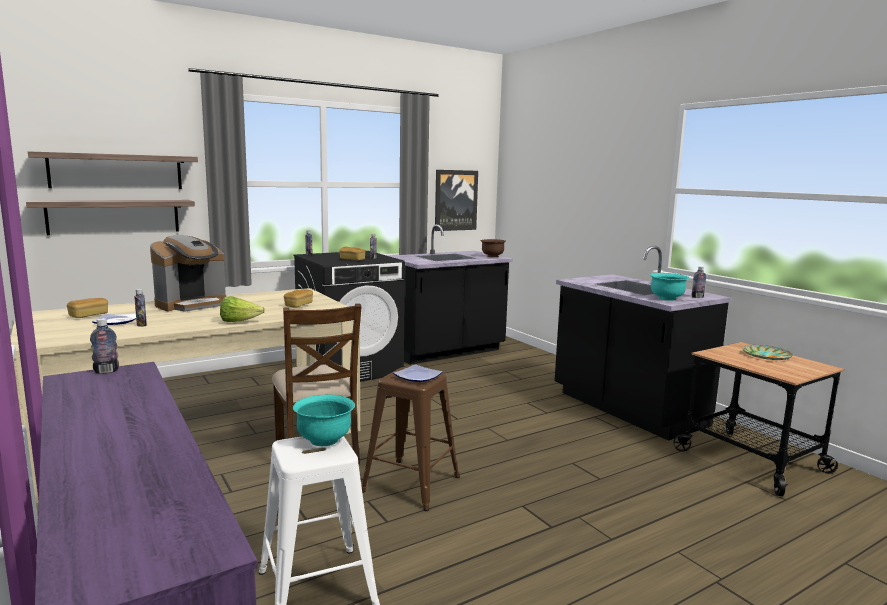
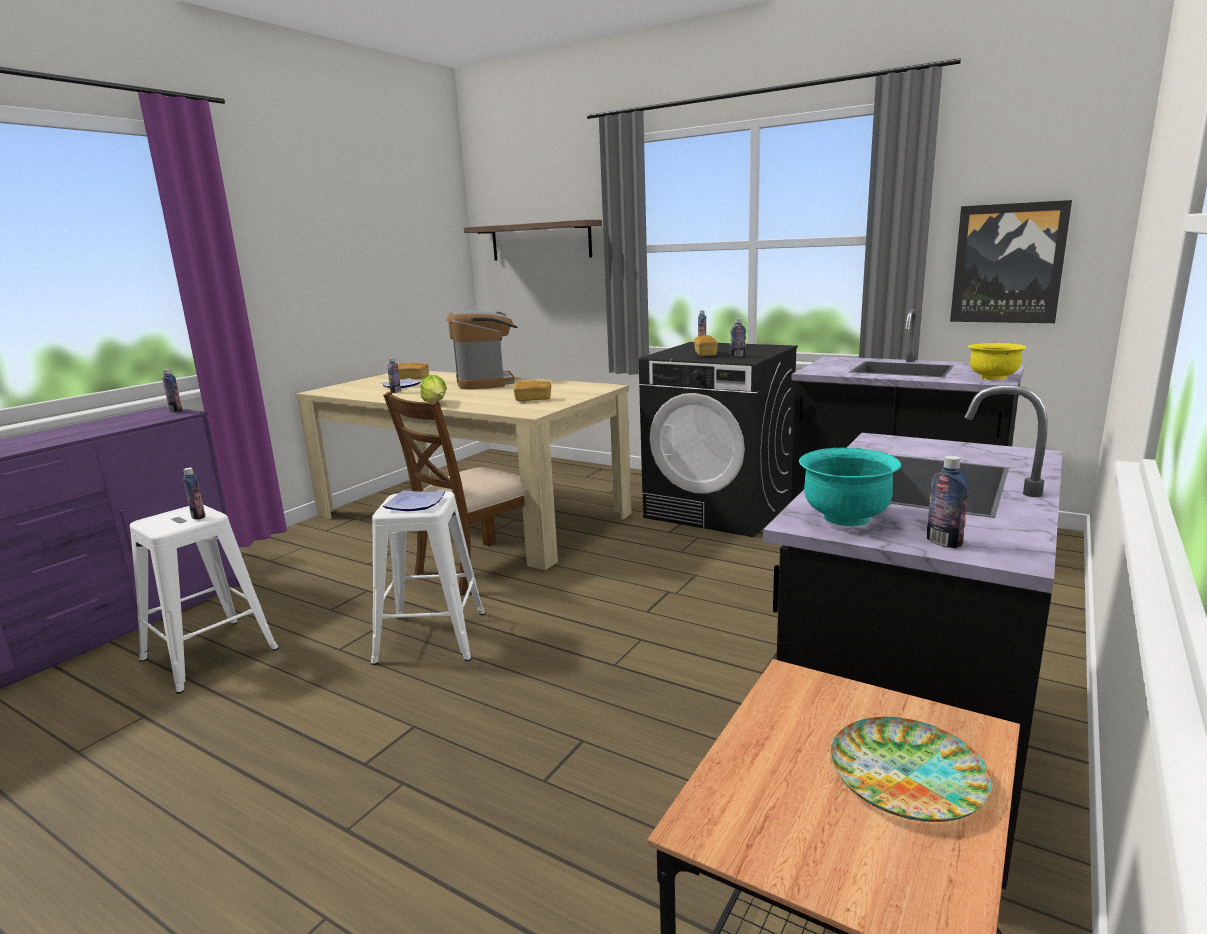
camera: 65 degrees right, 5 degrees up
shelf [26,200,195,235] -> none
coffee machine [150,235,226,312] -> coffee machine turned 120 degrees counterclockwise [446,311,518,390]
turquoise bowl [293,394,355,446] -> bottle [183,468,206,520]
brown stool [362,367,460,511] -> white stool [371,491,485,665]
brown bowl [481,239,506,257] -> yellow bowl [968,343,1026,380]

